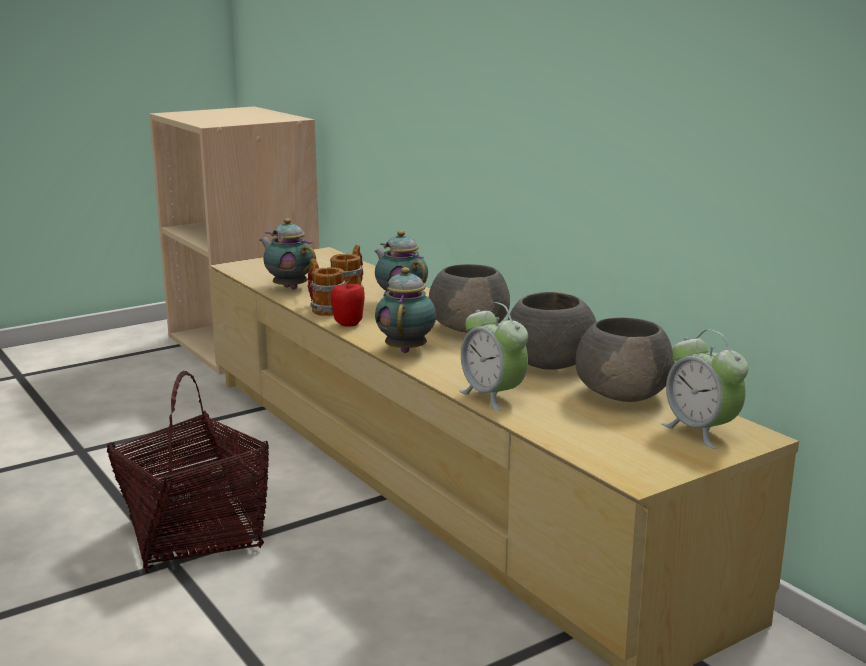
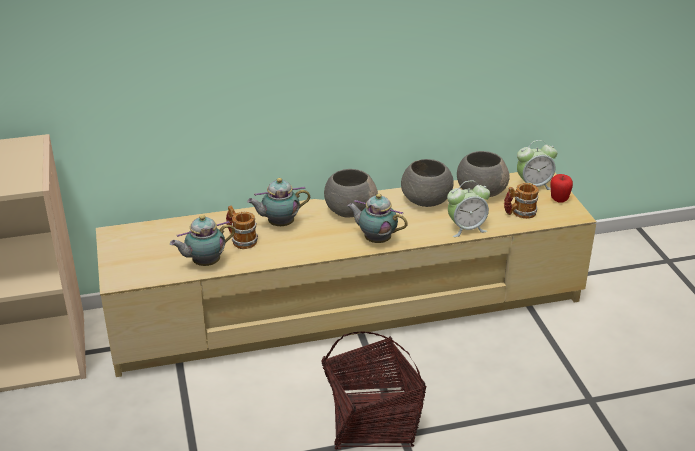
camera: 70 degrees left, 15 degrees up
mug [307,259,346,316] -> mug moved to [504,183,539,219]
apple [331,283,365,327] -> apple moved to [550,174,573,203]

